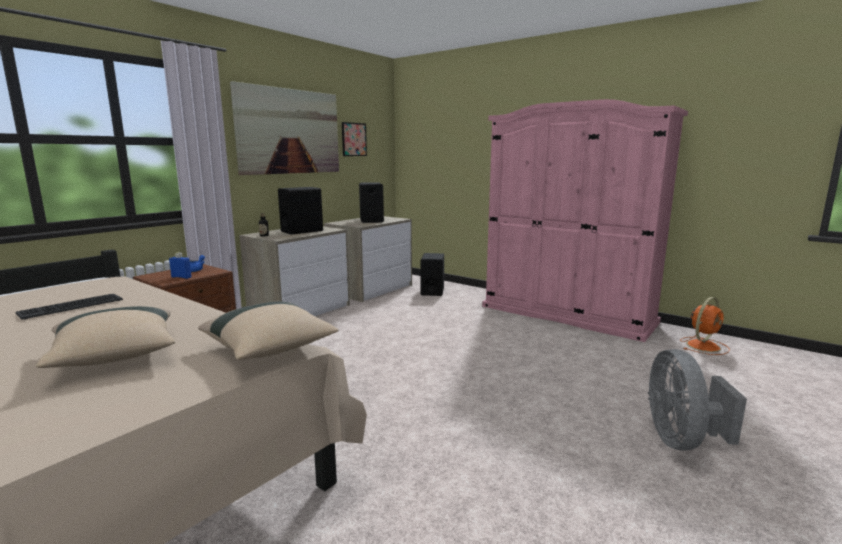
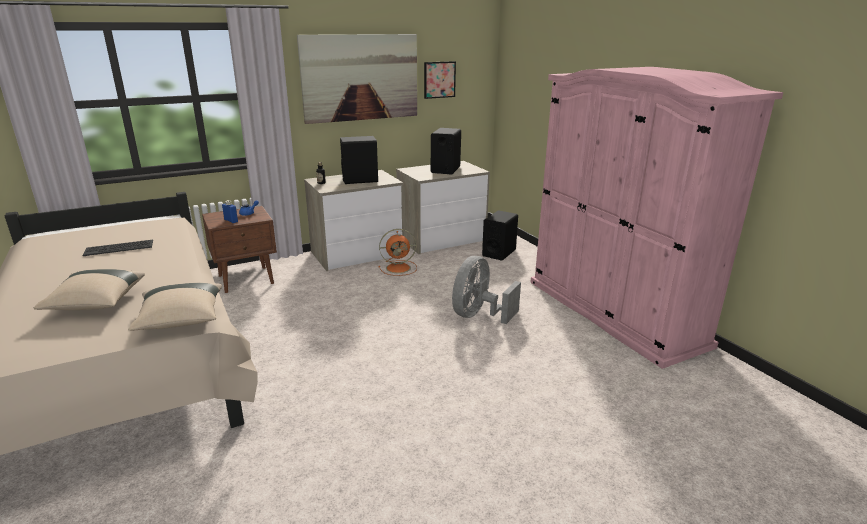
camera: 25 degrees right, 10 degrees up
grey fan [648,349,747,451] -> grey fan moved to [452,256,521,324]
orange fan [680,297,730,355] -> orange fan moved to [378,229,417,276]

